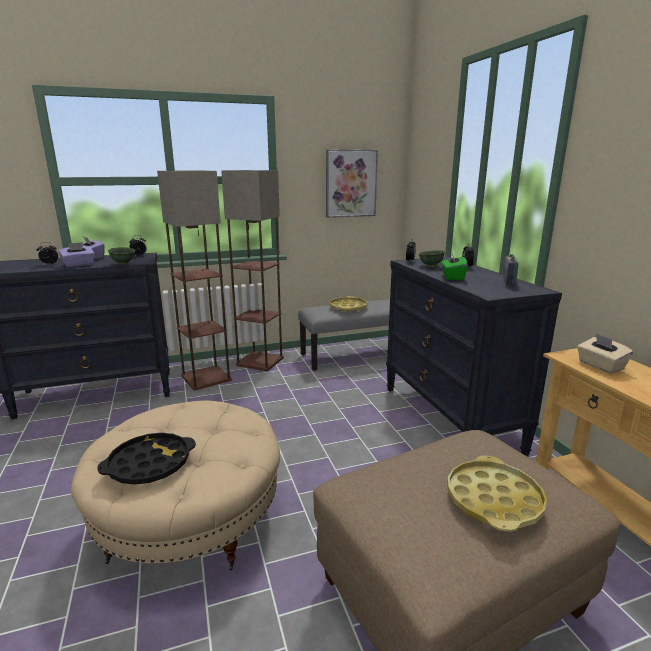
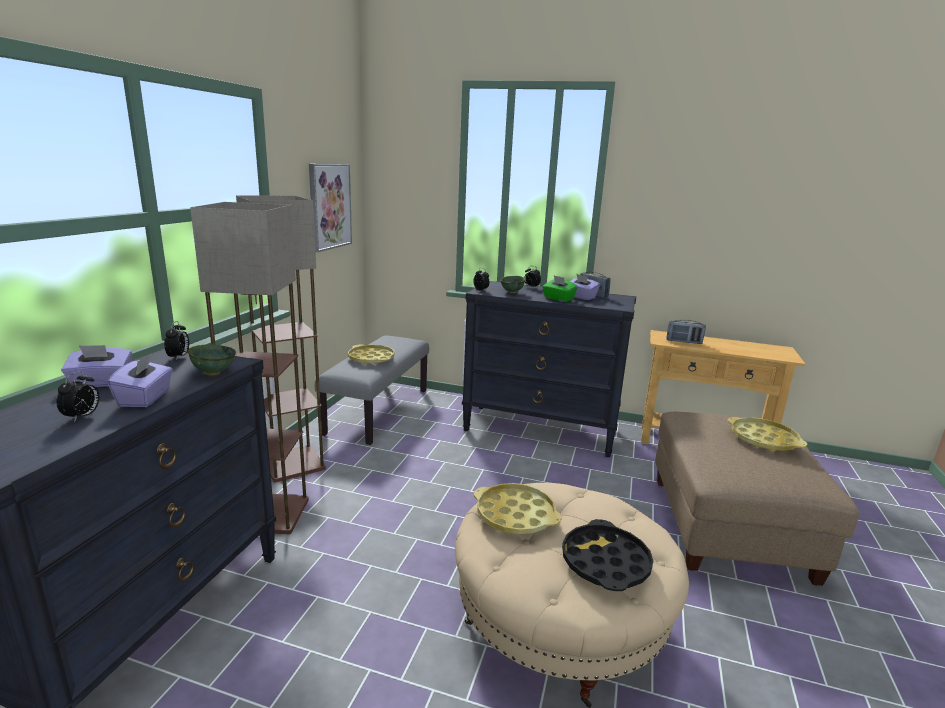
camera: 55 degrees left, 0 degrees up
beige tissue box [577,334,633,373] -> radio [667,320,706,344]
none -> yellow tray [474,483,562,535]
none -> purple tissue box [570,274,600,300]

